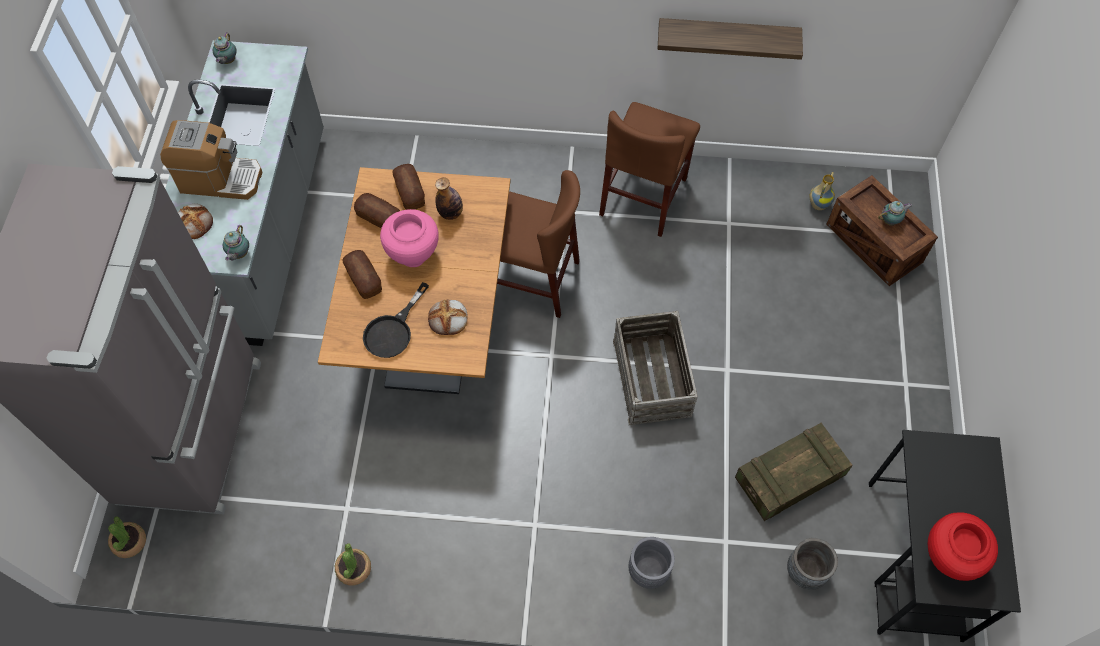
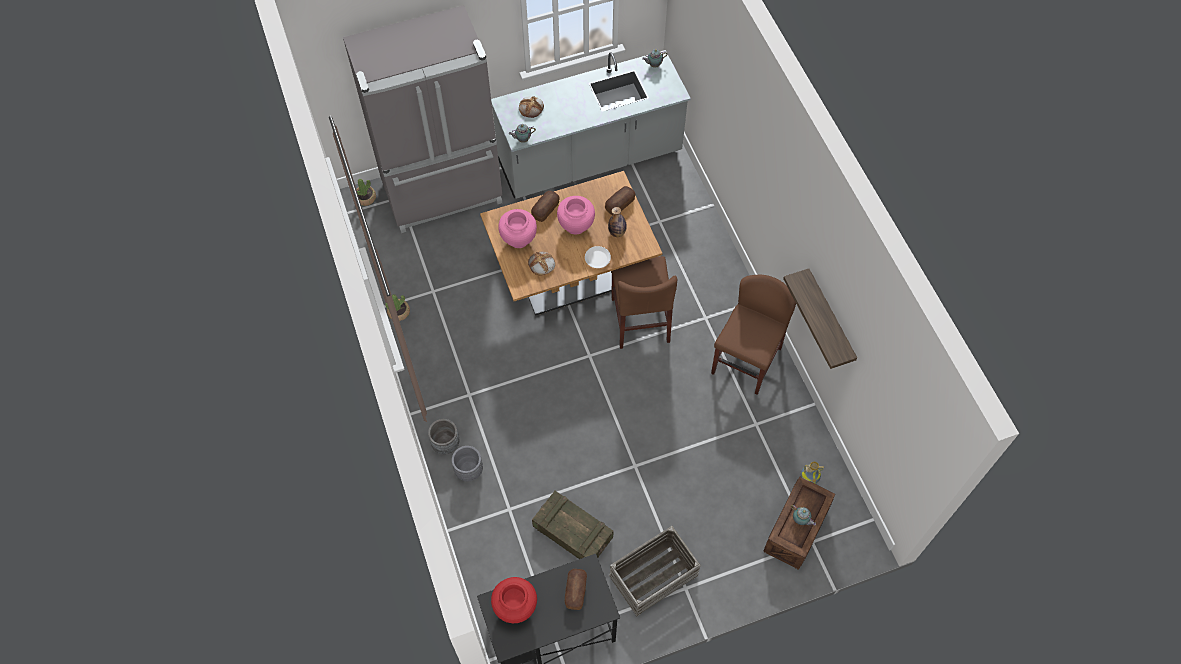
camera: 65 degrees right, 0 degrees up
coffee machine [160,120,262,200] -> none
bread [354,193,400,228] -> bread moved to [565,569,587,610]
black frying pan [363,282,429,358] -> pink vase [498,209,537,248]
brown chair [599,102,700,237] -> brown chair turned 120 degrees clockwise [711,275,796,395]
crate [613,311,698,425] -> crate moved to [609,526,701,616]
grey planter [787,538,838,590] -> grey planter moved to [428,419,459,454]
none -> white plate [585,246,611,268]

